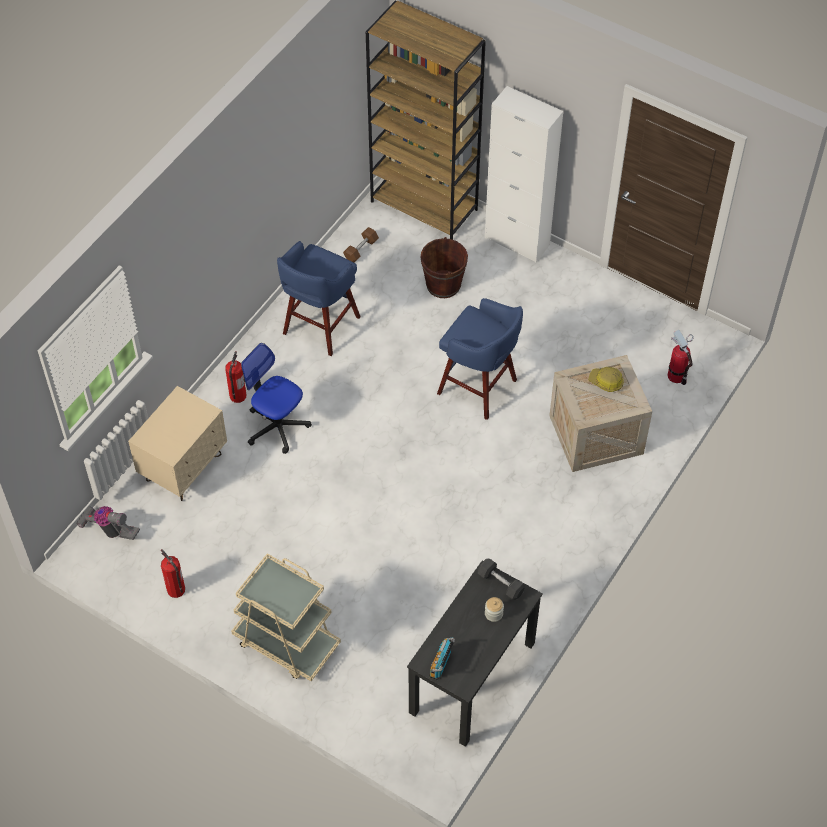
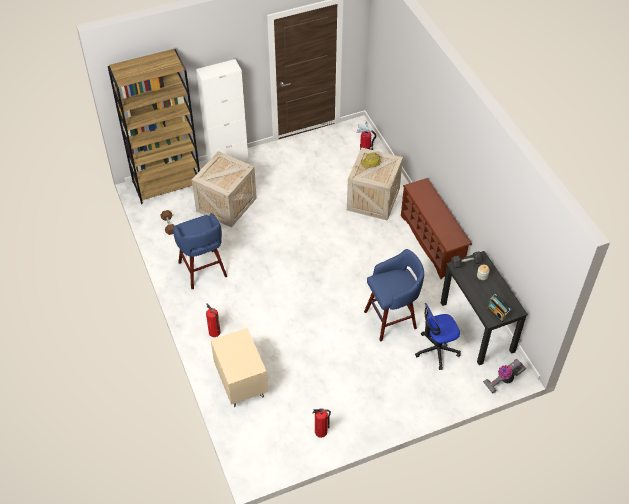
camera: 55 degrees left, 5 degrees down
vacuum cleaner [76,506,140,540] -> vacuum cleaner moved to [483,359,526,394]
beige cart [231,553,341,681] -> none
office chair [241,343,312,454] -> office chair moved to [415,303,461,370]
brown bucket [421,237,468,298] -> crate [192,151,257,228]
blue stool [437,298,523,420] -> blue stool moved to [364,249,424,341]
none -> brown shoe rack [401,178,472,279]

